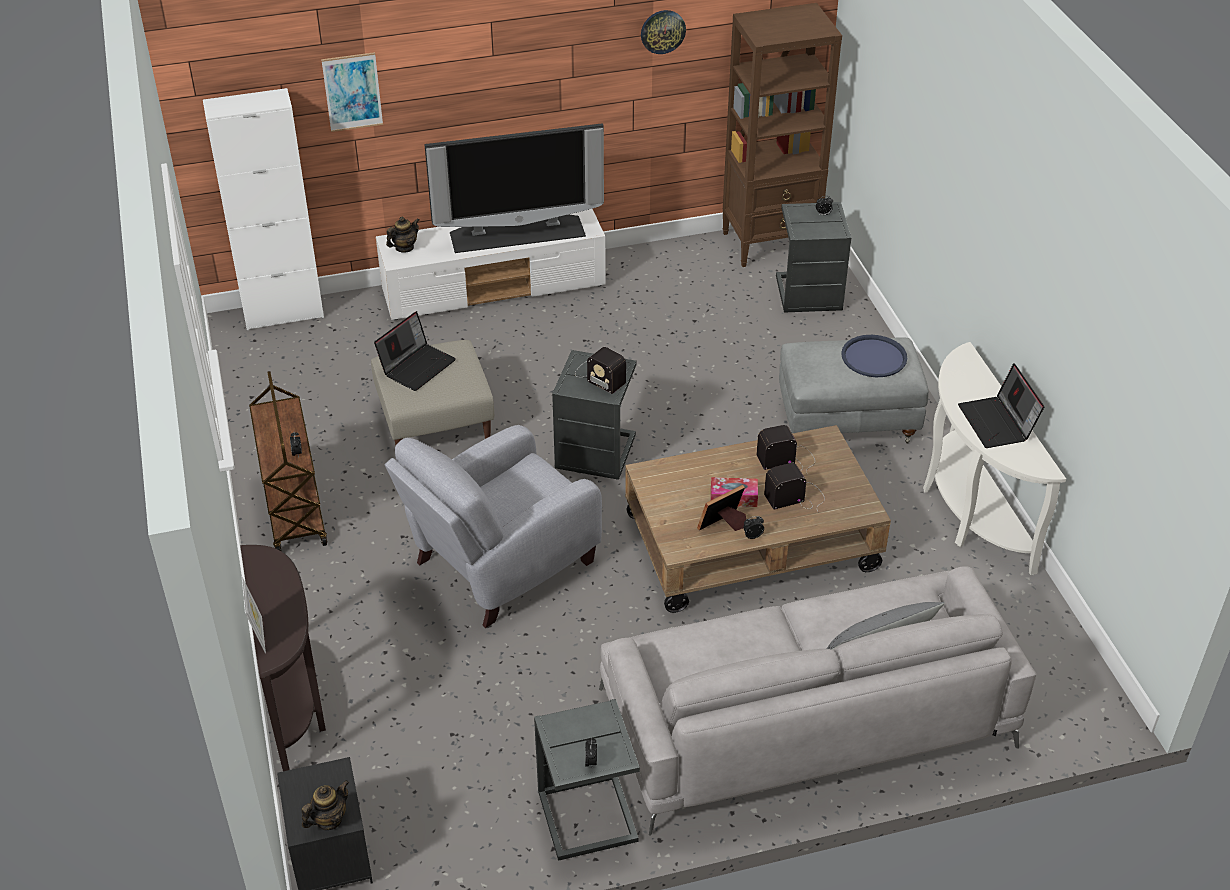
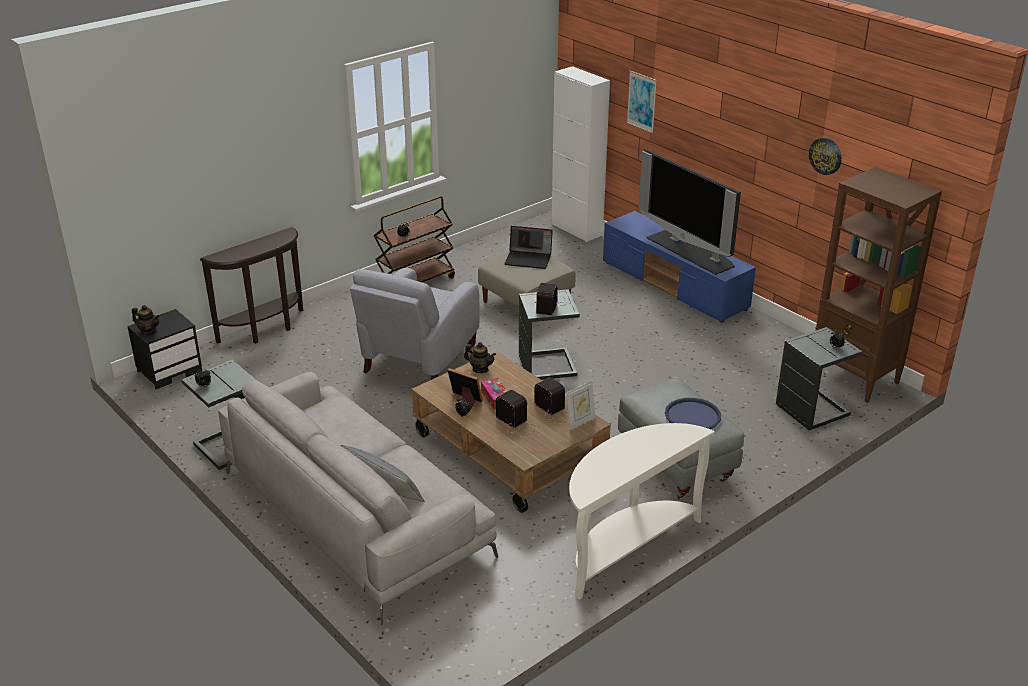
camera: 65 degrees right, 10 degrees down
picture frame [242,577,266,654] -> picture frame moved to [567,381,595,430]
white tv stand [376,209,606,320] -> blue tv stand [603,211,756,323]
grey armchair [385,425,602,628] -> grey armchair turned 90 degrees counterclockwise [350,268,480,380]
teapot [386,217,419,253] -> teapot moved to [464,342,496,373]
laptop [958,363,1044,448] -> none

